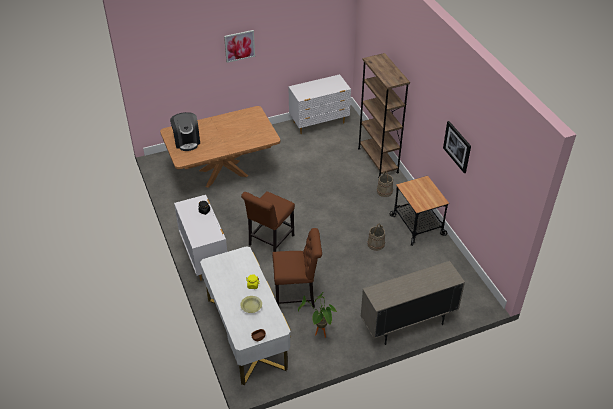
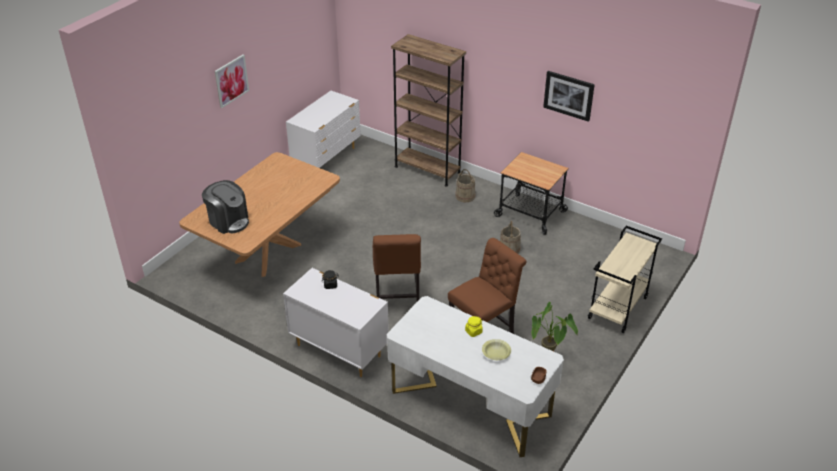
camera: 35 degrees left, 5 degrees down
beige cabinet [361,261,465,345] -> beige cart [588,226,662,333]

